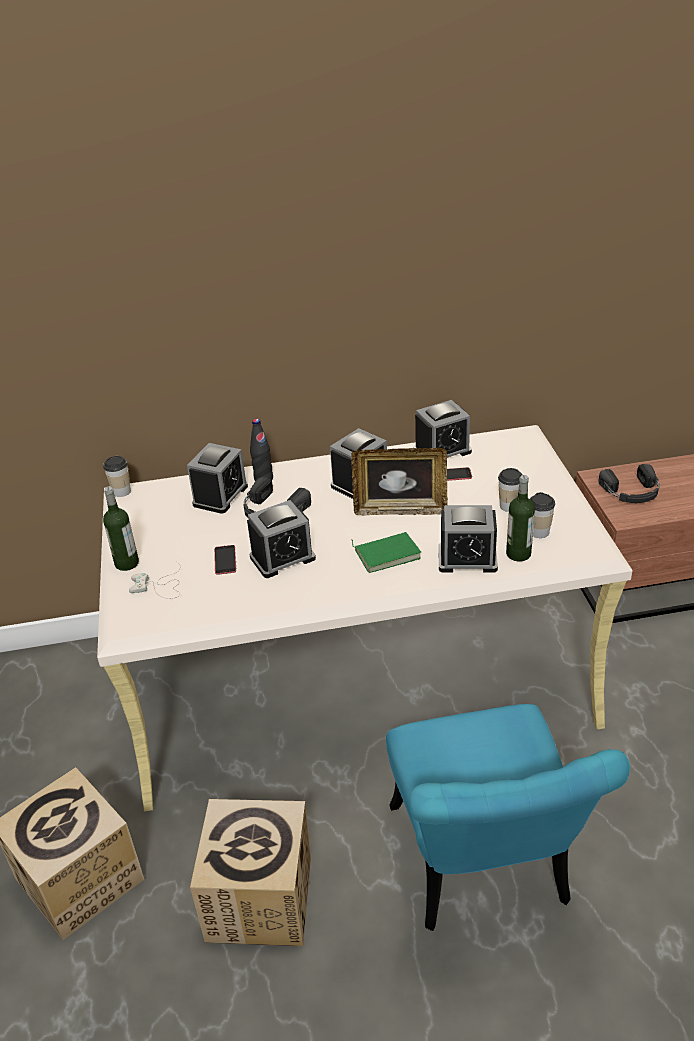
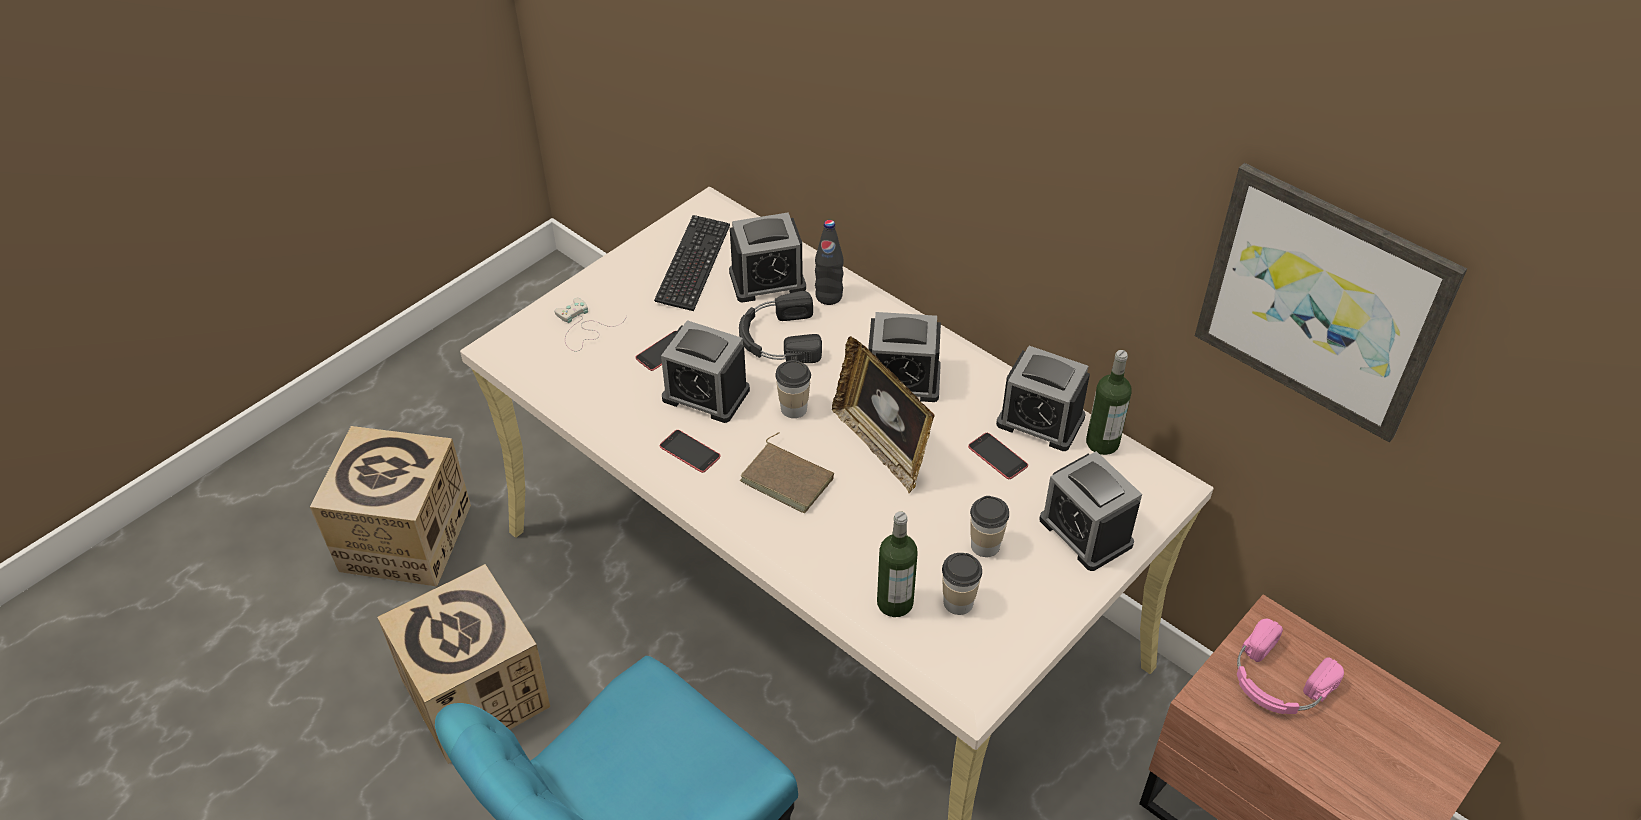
camera: 50 degrees right, 10 degrees up
cup [103,456,131,497] -> cup moved to [775,360,811,418]
bottle [103,487,139,571] -> bottle moved to [1086,350,1132,455]
green book [351,532,421,573] -> brown book [740,432,834,513]
alarm clock [438,505,498,573] -> alarm clock moved to [1039,451,1142,571]
black headphones [598,464,660,503] -> pink headphones [1237,619,1344,714]
none -> keyboard [654,215,730,311]
none -> phone [660,430,721,473]
none -> picture [1195,163,1467,442]

